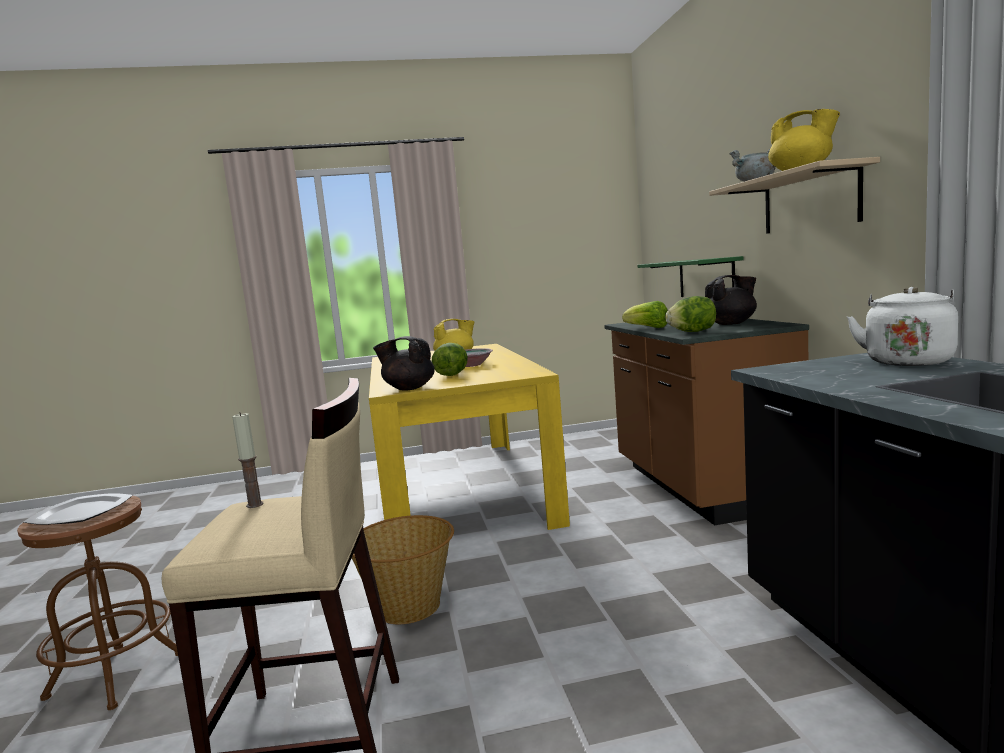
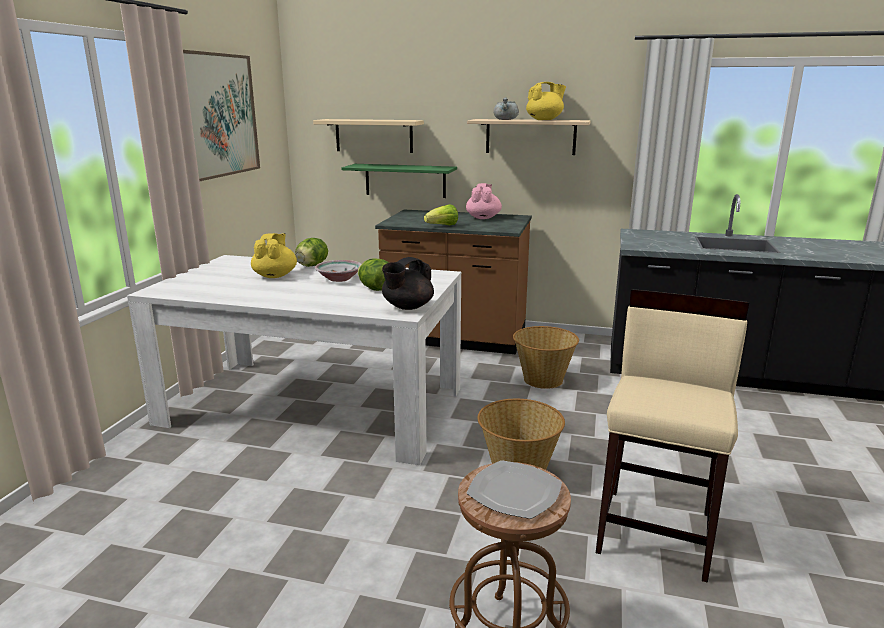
camera: 65 degrees left, 10 degrees up
candle [232,412,264,508] -> none
yellow dining table [369,344,570,530] -> white dining table [127,255,461,465]
lettuce [665,296,716,332] -> lettuce moved to [295,238,328,267]
black teapot [705,275,757,325] -> pink teapot [466,183,502,219]
white kettle [847,287,958,366] -> none
none -> picture [183,50,260,181]
none -> beige shelf [313,119,424,153]
none -> basket [513,326,579,389]

